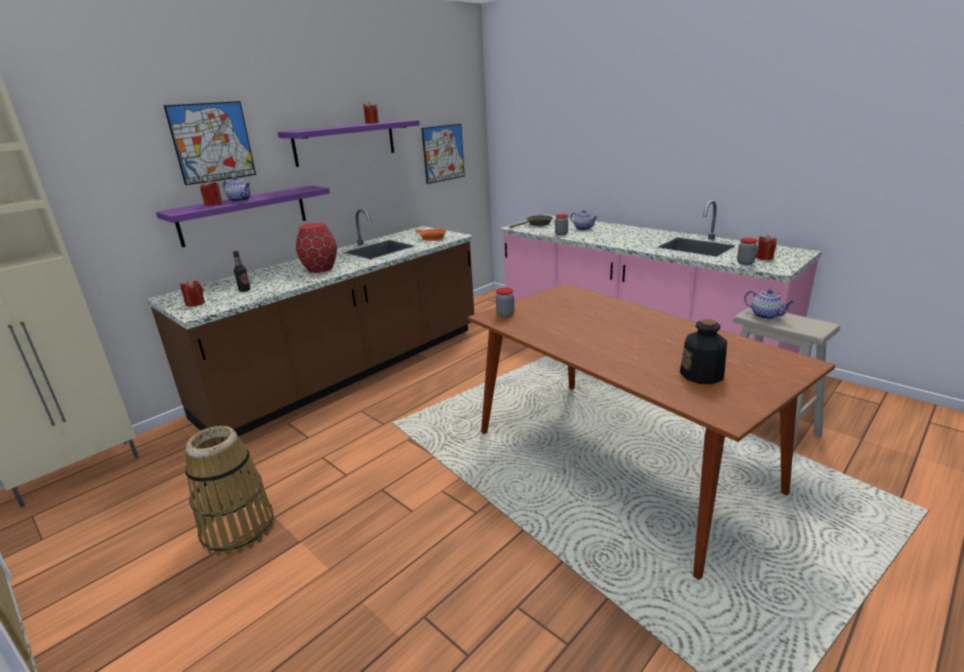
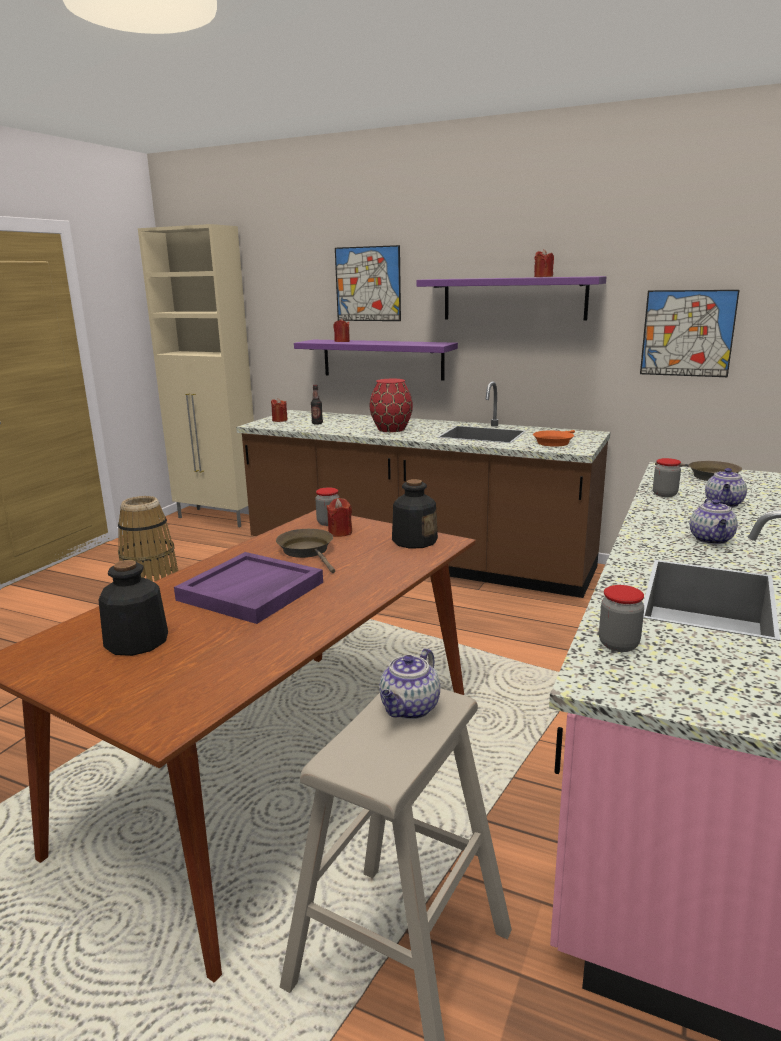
camera: 70 degrees right, 5 degrees down
teapot [223,177,251,202] -> teapot moved to [690,499,738,545]
red candle [756,235,776,260] -> red candle moved to [326,498,352,537]
none -> purple tray [174,552,323,624]
none -> brown frying pan [276,529,335,573]
none -> bottle [392,479,438,549]

